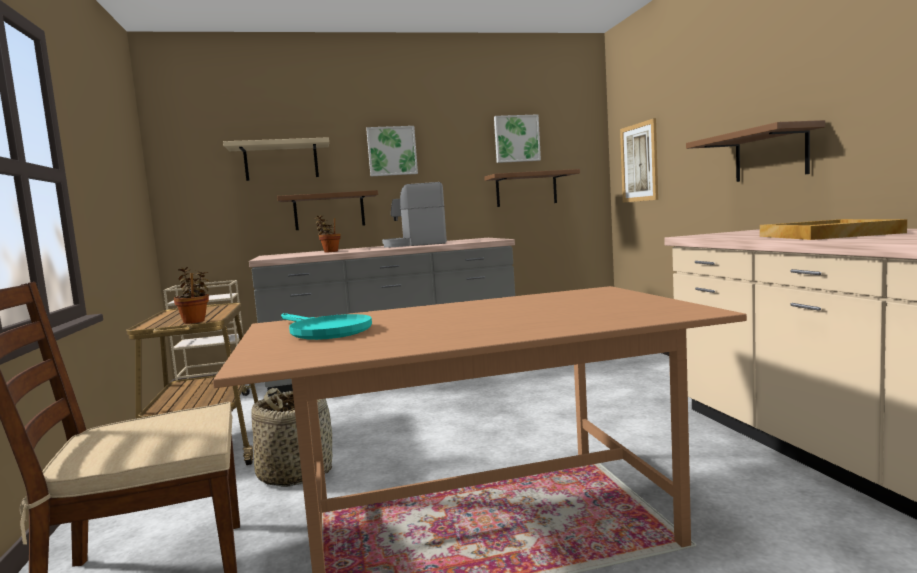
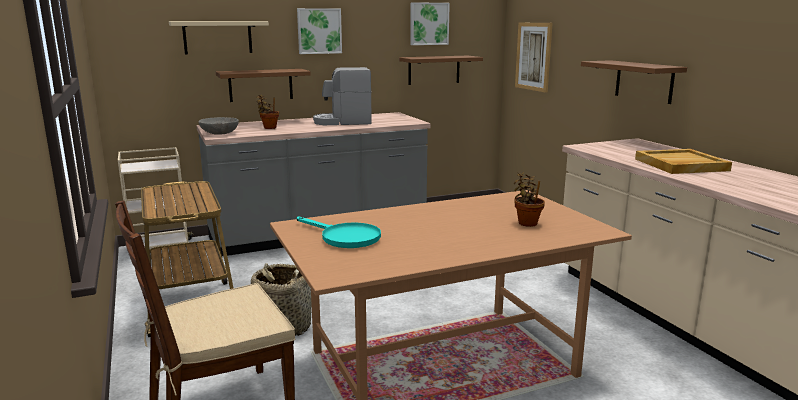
camera: 10 degrees left, 10 degrees up
potted plant [174,267,209,324] -> potted plant moved to [514,172,545,227]
none -> grey bowl [198,117,239,135]

